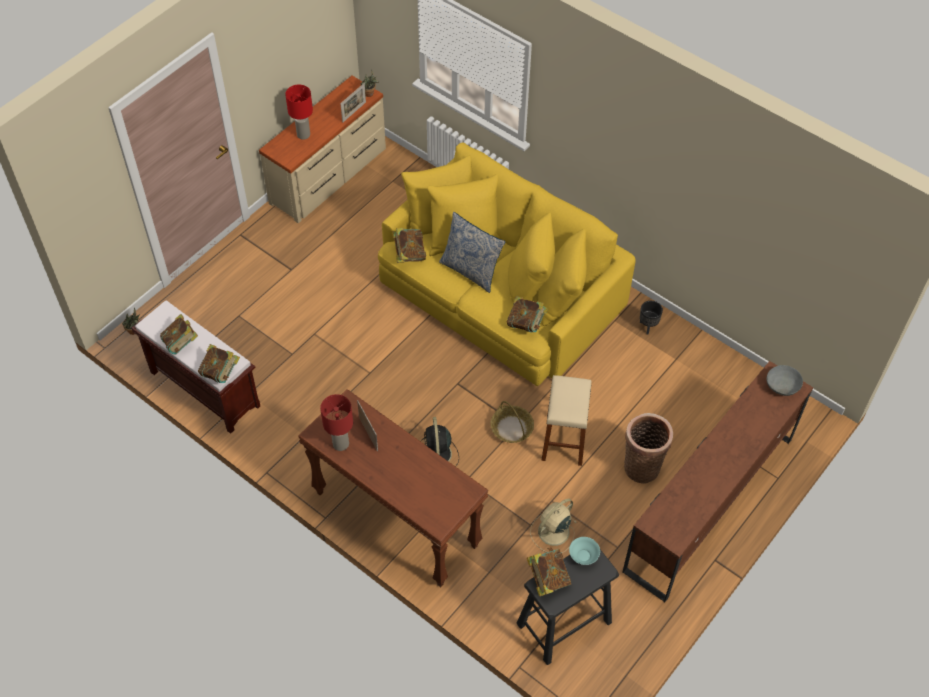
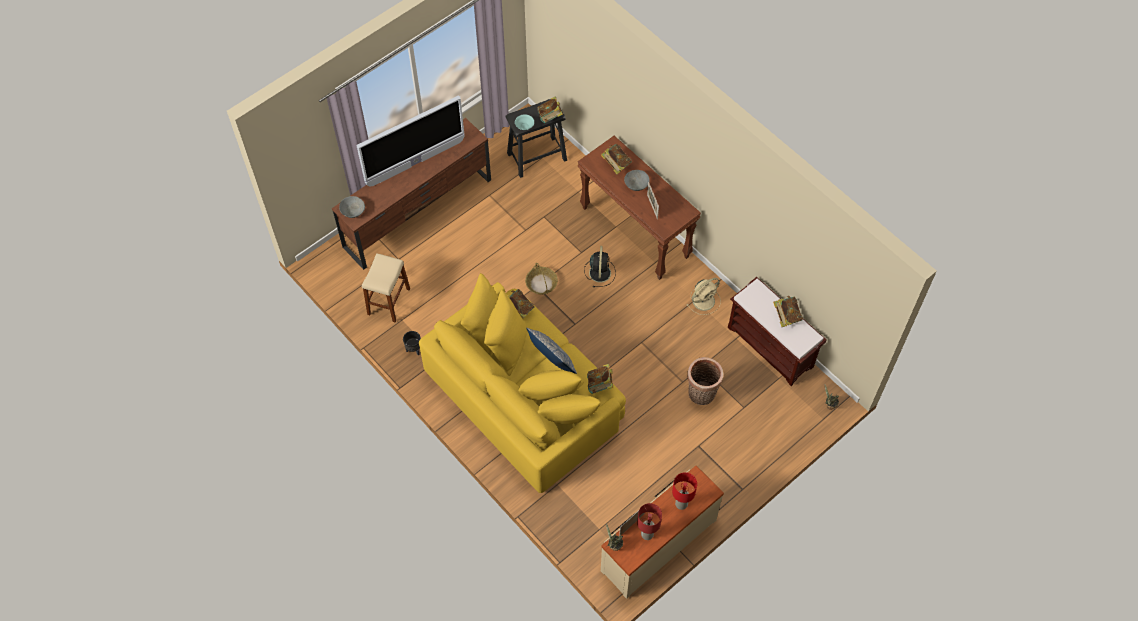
camera: 170 degrees left, 5 degrees up
book [198,344,240,383] -> book moved to [601,143,632,174]
red table lamp [320,394,353,451] -> red table lamp moved to [637,503,662,540]
beige fan [530,499,577,553] -> beige fan moved to [686,278,721,315]
beige stool [541,375,592,466] -> beige stool moved to [362,253,410,323]
basket [624,413,673,484] -> basket moved to [687,357,723,405]
none -> television [357,96,464,187]
none -> grey bowl [624,170,650,191]

